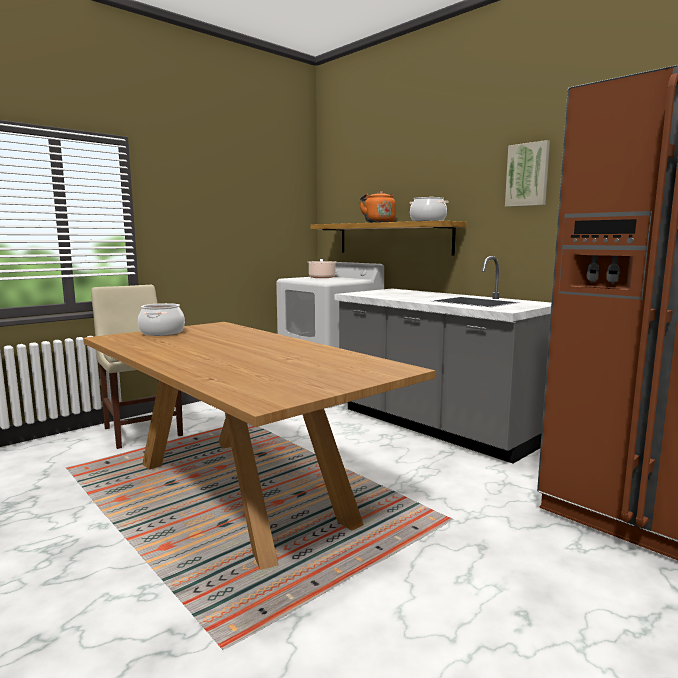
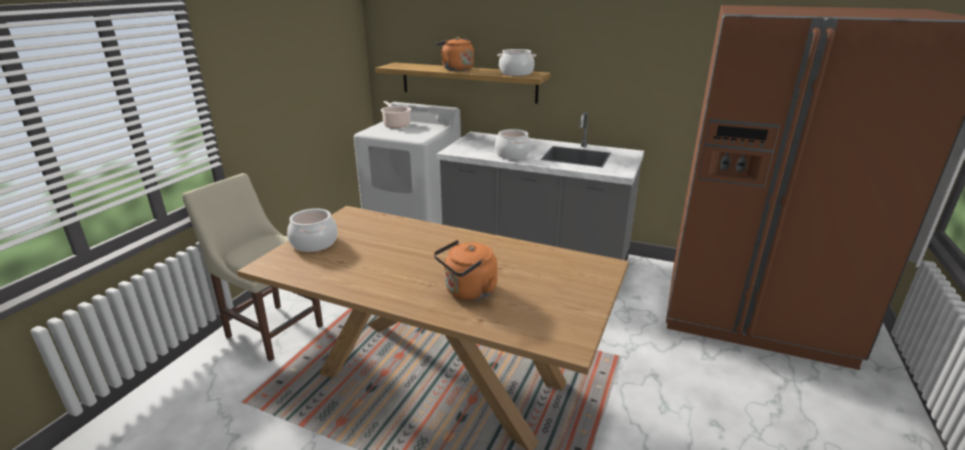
camera: 25 degrees left, 15 degrees up
picture [505,140,550,207] -> none
none -> orange kettle [434,240,497,301]
none -> cooking pot [495,129,531,160]

